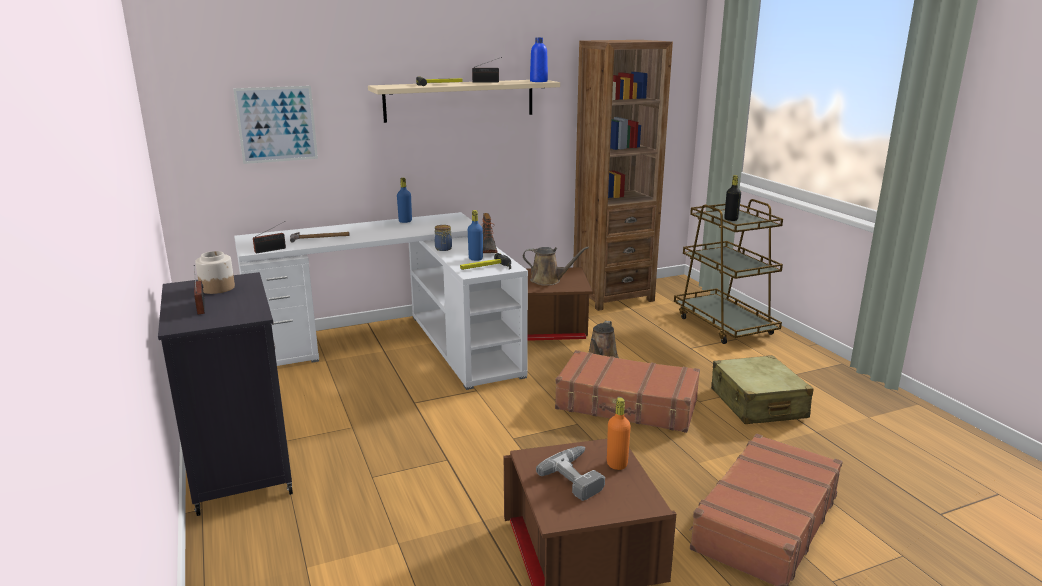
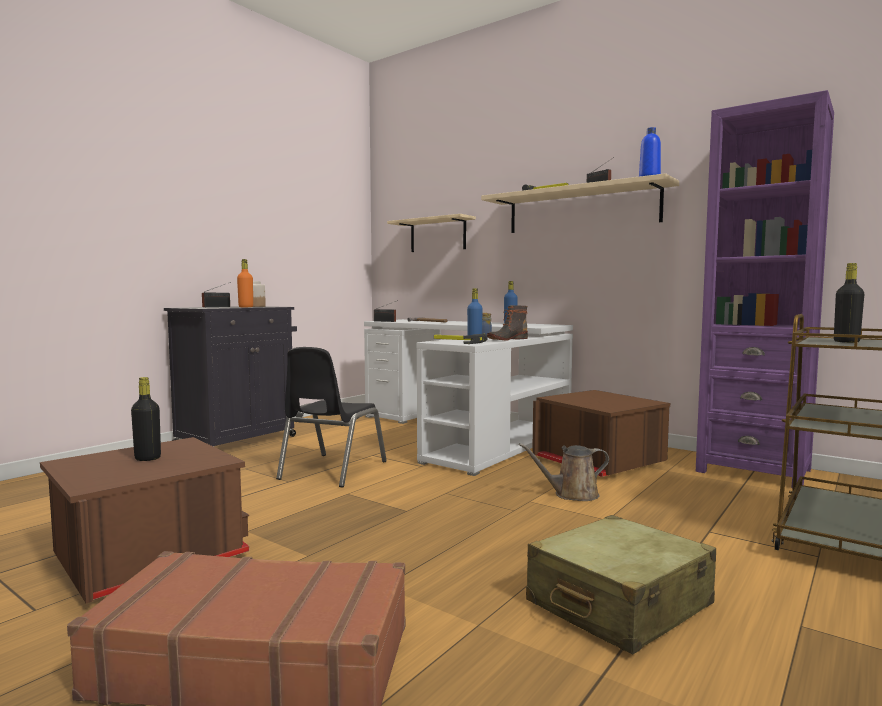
camera: 60 degrees right, 15 degrees down
picture [233,86,318,164] -> beige shelf [387,214,476,252]
brown watering can [523,247,589,286] -> none
power drill [536,446,605,501] -> black bottle [131,377,161,461]
brown suitcase [555,350,700,433] -> none
brown bookcase [573,40,673,311] -> purple bookcase [696,90,834,488]
orange bottle [607,398,631,470] -> orange bottle moved to [237,259,253,307]
none -> black chair [276,347,387,487]

